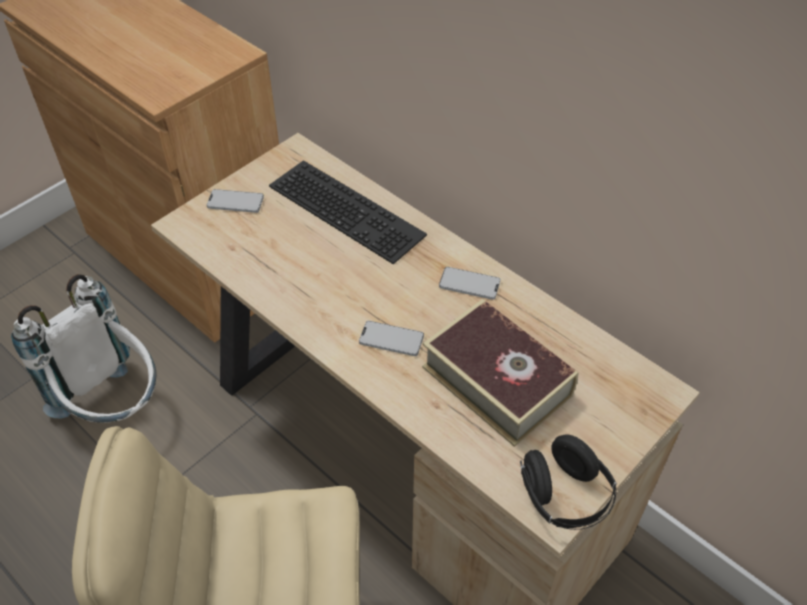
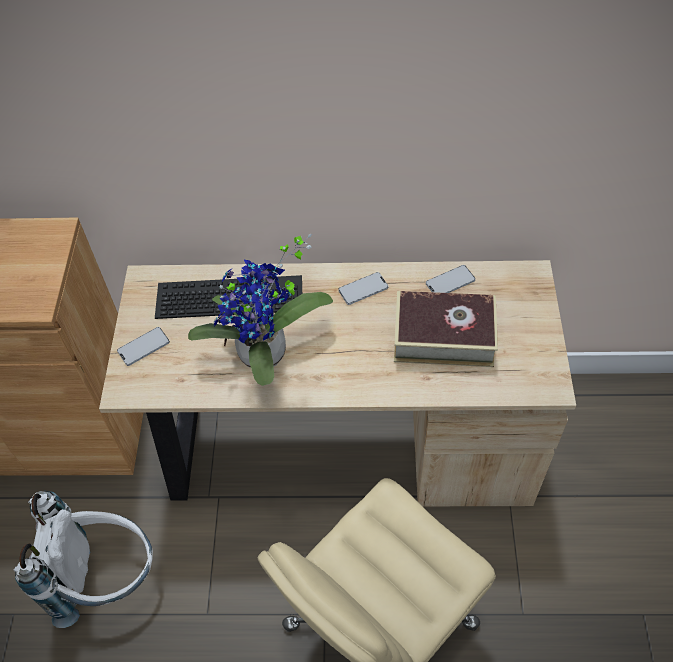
camera: 40 degrees left, 5 degrees up
phone [359,321,424,356] -> phone moved to [426,265,475,293]
black headphones [520,434,617,530] -> none
none -> potted plant [188,234,333,386]

